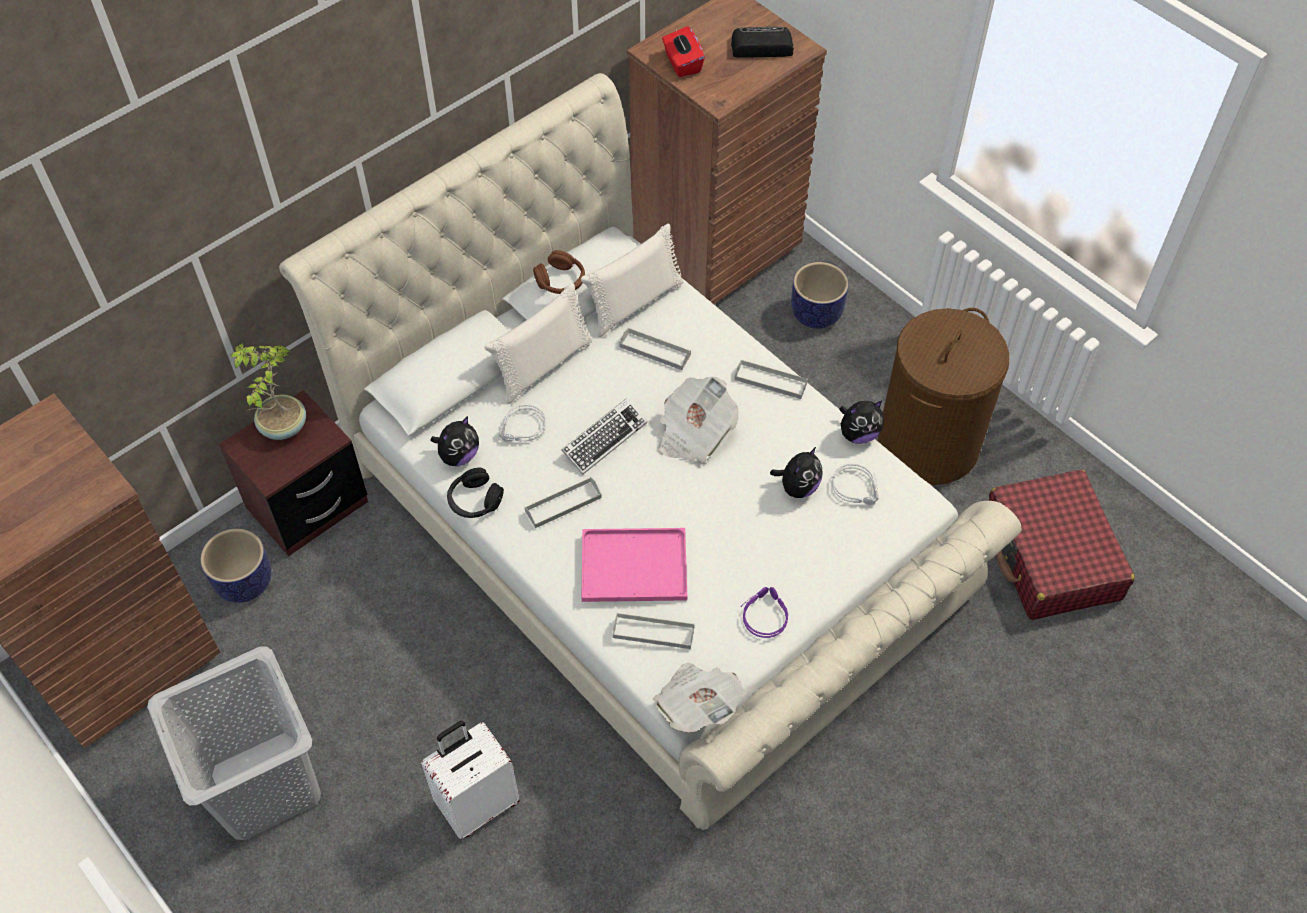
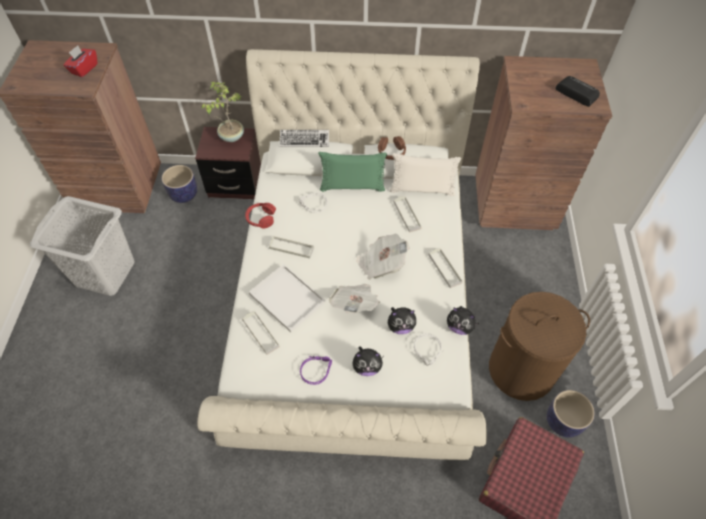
camera: 45 degrees right, 0 degrees up
white suitcase [421,721,520,839] -> none
plush toy [430,416,479,466] -> plush toy moved to [352,346,384,376]
black headphones [447,468,504,518] -> red headphones [245,203,276,228]
white pillow [484,283,592,404] -> green pillow [318,152,387,192]
keyboard [562,398,647,475] -> keyboard moved to [280,130,329,147]
pink tray [581,528,687,602] -> white tray [249,264,326,332]
newspaper [653,663,746,732] -> newspaper moved to [329,284,380,313]
red tissue box [662,26,705,77] -> red tissue box moved to [64,45,97,77]
planter [791,262,848,329] -> planter moved to [547,390,595,438]

